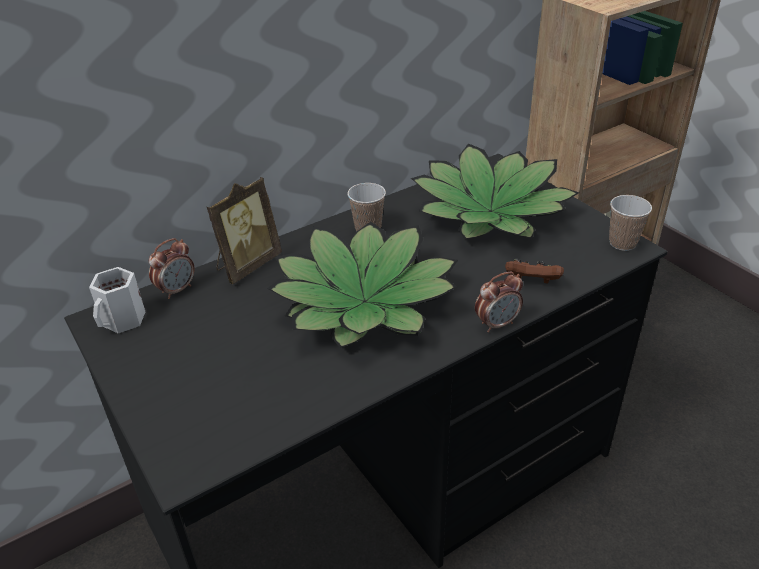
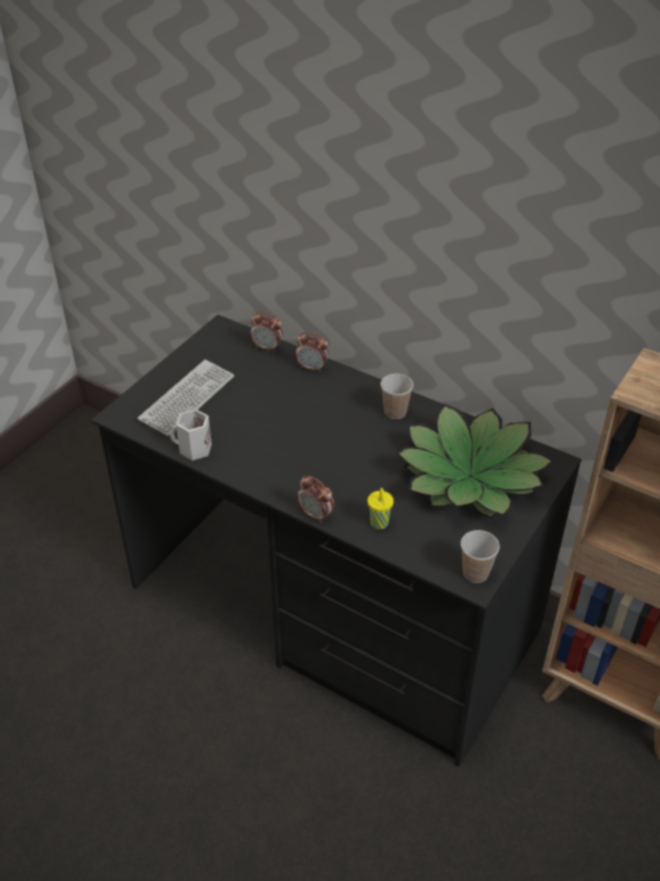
camera: 65 degrees right, 5 degrees up
white mug [89,267,145,334] -> white mug moved to [169,409,212,461]
picture frame [207,177,282,284] -> alarm clock [295,332,329,372]
potted plant [267,222,458,348] -> none
brown game controller [505,259,564,284] -> yellow cup [368,488,394,529]
none -> keyboard [138,360,234,436]

